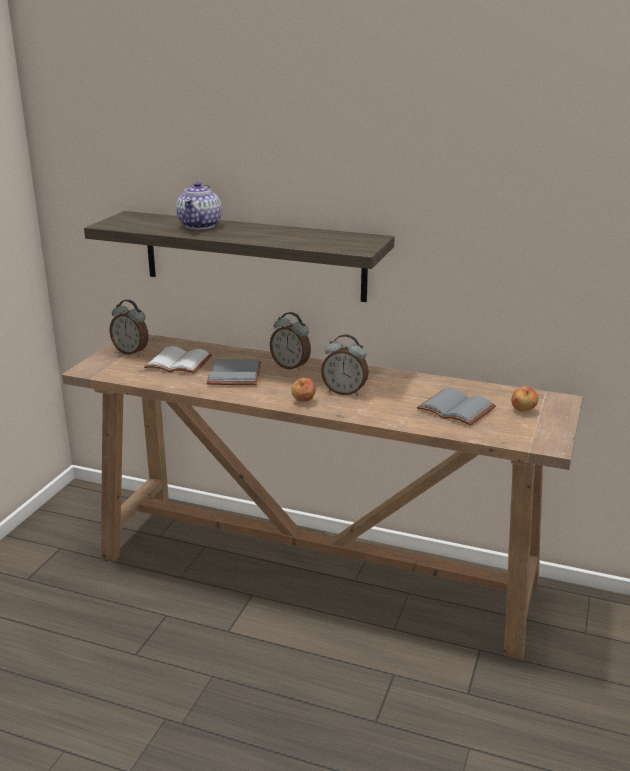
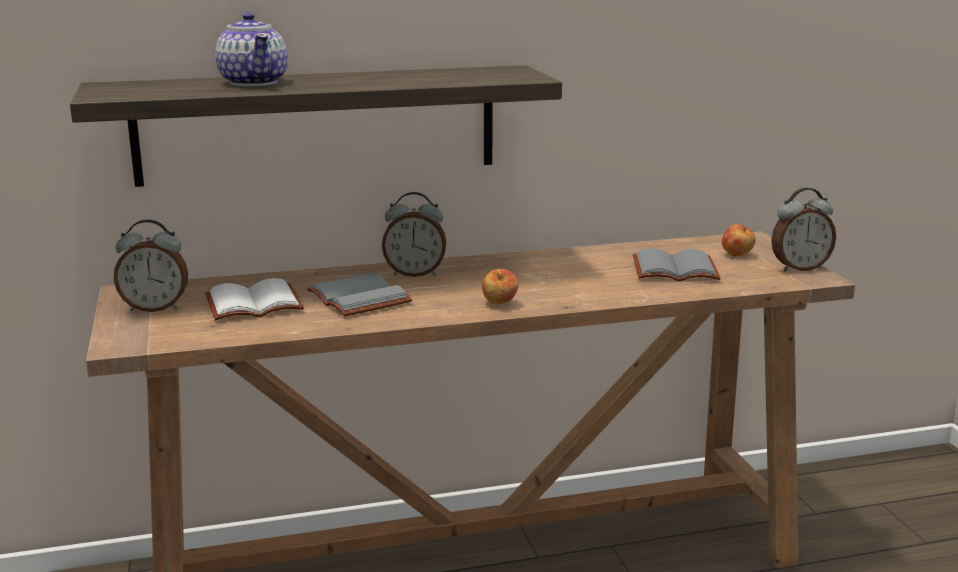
camera: 35 degrees left, 5 degrees down
alarm clock [321,334,369,396] -> alarm clock moved to [771,188,836,271]

